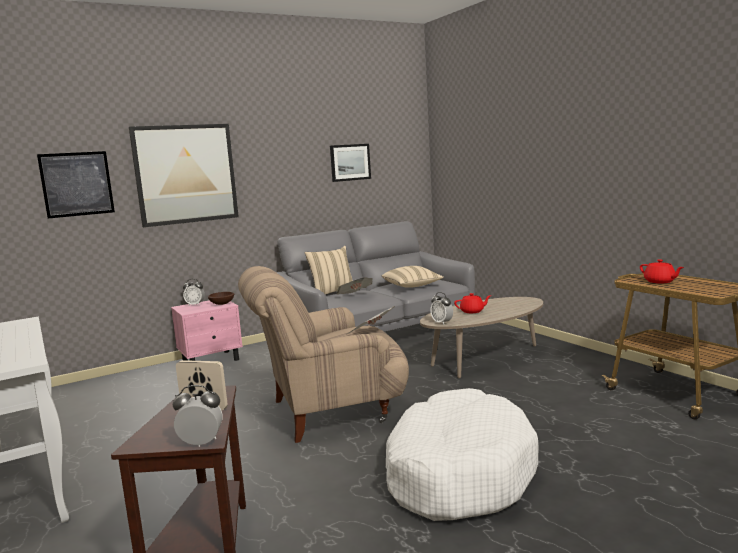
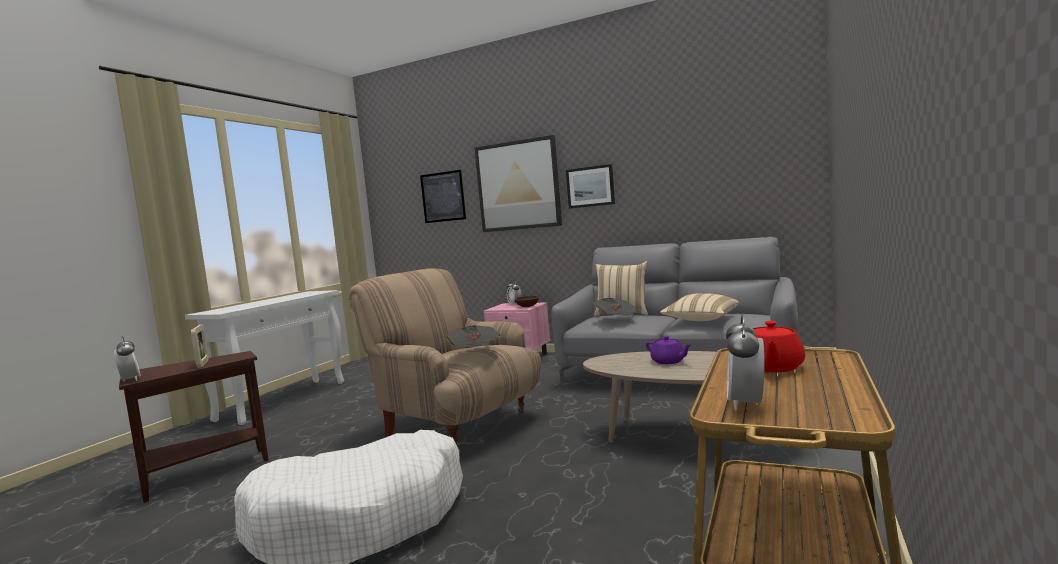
camera: 55 degrees right, 5 degrees down
picture [330,144,371,182] -> picture moved to [566,164,615,209]
alarm clock [430,292,453,324] -> alarm clock moved to [726,314,765,411]
red teapot [454,293,491,313] -> purple teapot [646,336,692,364]

